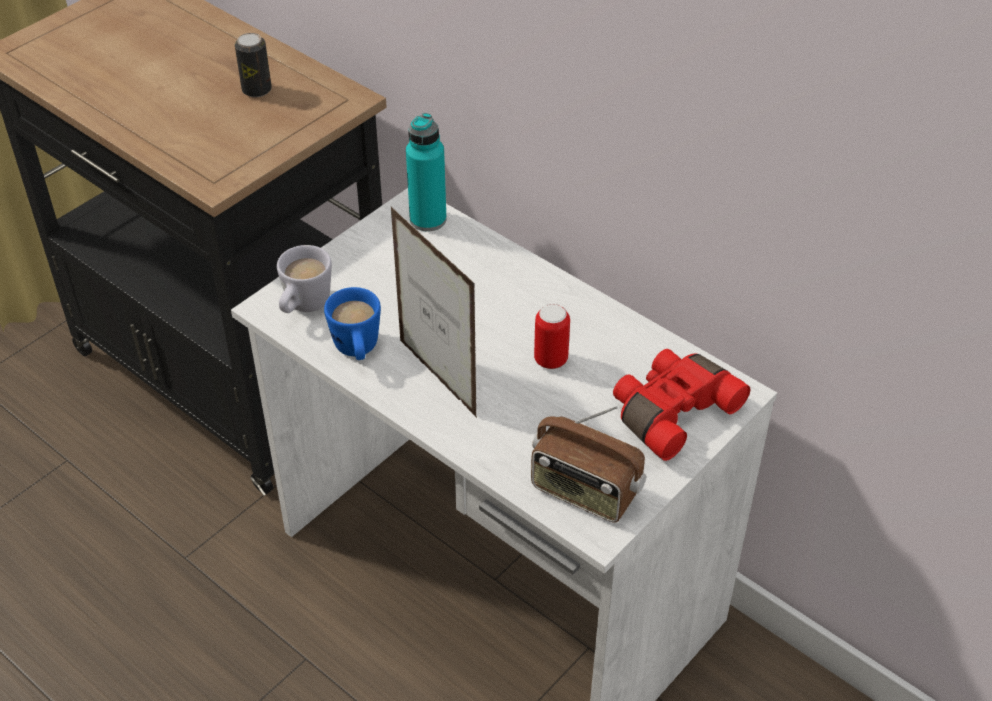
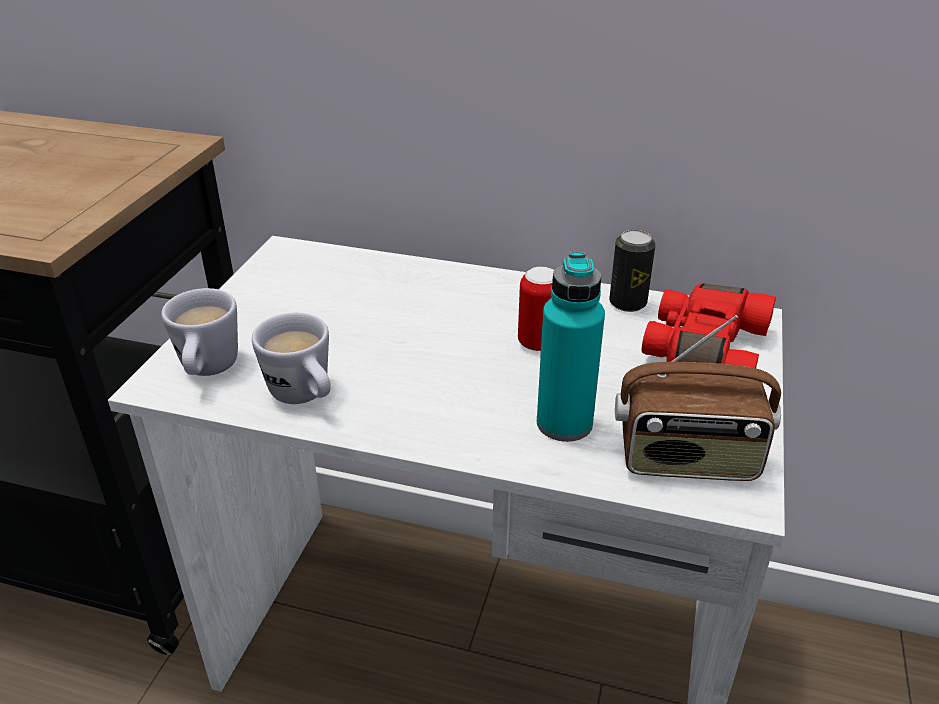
camera: 25 degrees left, 10 degrees down
can [235,33,272,97] -> can moved to [609,230,656,312]
blue mug [324,287,381,360] -> white mug [252,313,331,404]
picture frame [391,207,477,418] -> none
turquoise bottle [406,113,447,231] -> turquoise bottle moved to [537,252,605,442]

